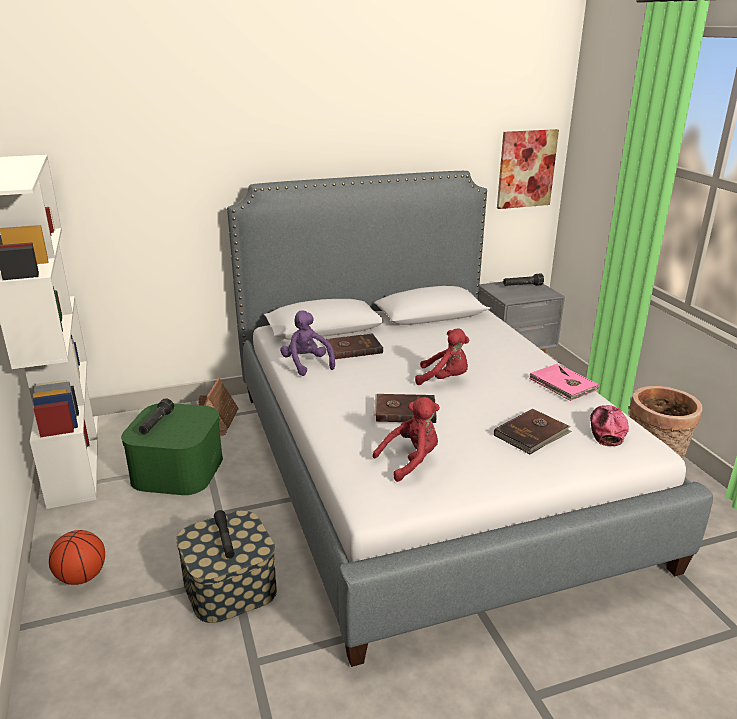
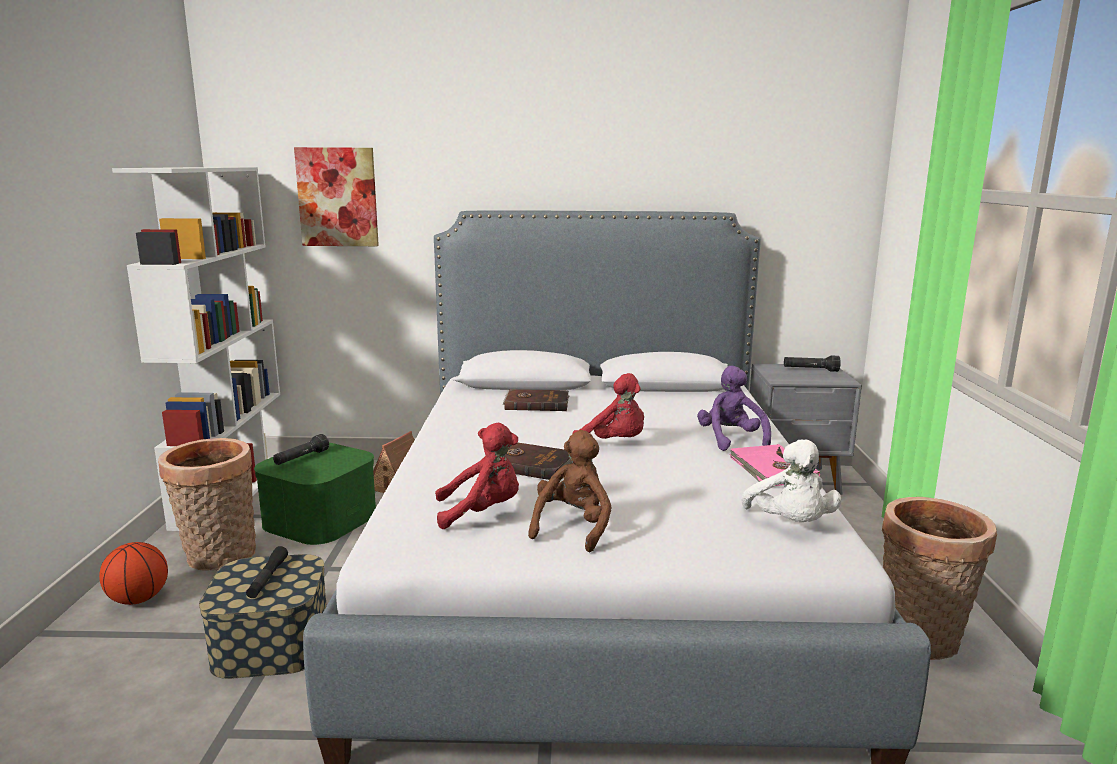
camera: 20 degrees right, 10 degrees down
purple plush toy [280,310,335,376] -> purple plush toy moved to [697,366,771,451]
brown book [494,409,572,454] -> none
picture [497,129,559,209] -> picture moved to [294,147,379,246]
cap [590,405,629,446] -> white plush toy [741,440,841,522]
none -> basket [158,438,256,570]
none -> brown plush toy [528,430,612,552]

